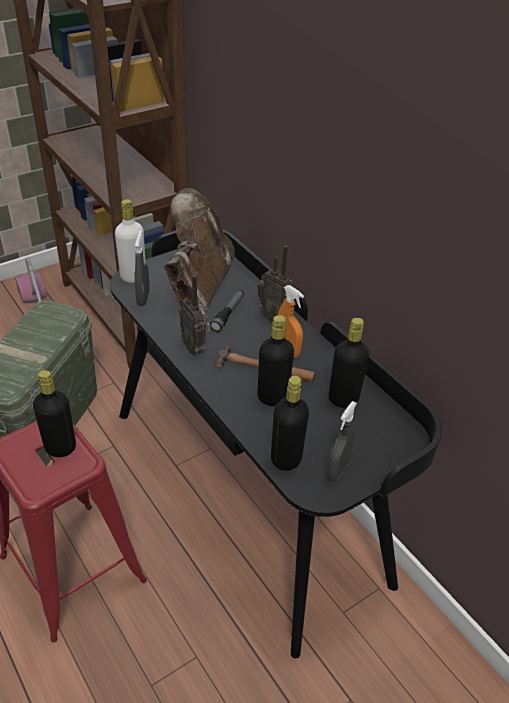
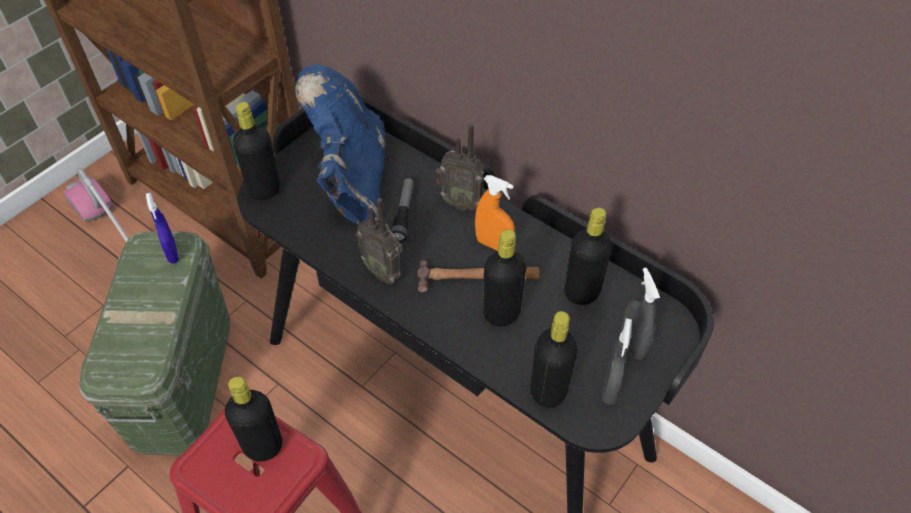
camera: 15 degrees left, 10 degrees up
white bottle [115,199,146,283] -> black bottle [233,102,280,200]
grey spray bottle [135,230,150,306] -> grey spray bottle moved to [622,268,660,360]
brown boot [164,188,235,313] -> blue boot [295,64,385,225]
none -> blue spray bottle [146,192,179,264]

